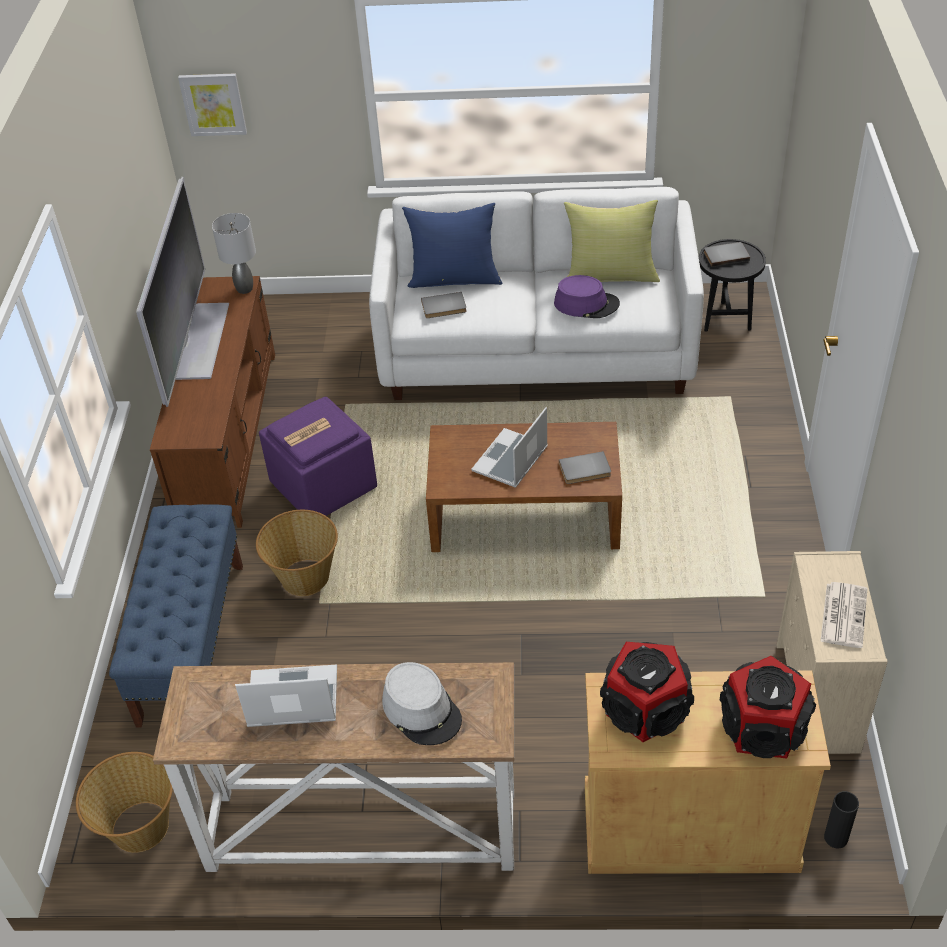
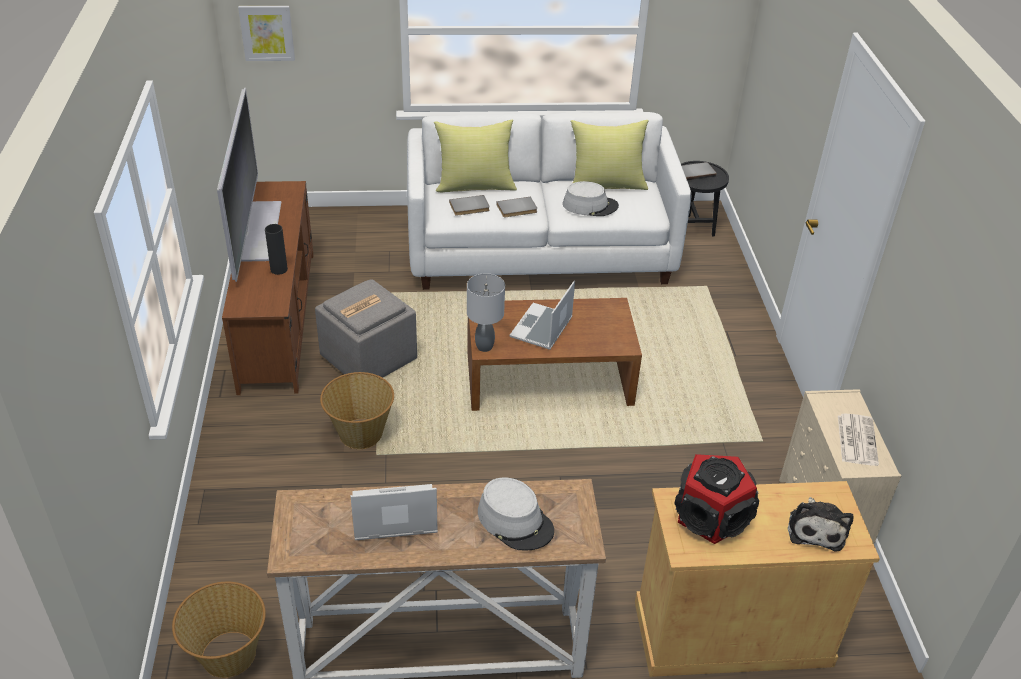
camera: 10 degrees left, 5 degrees down
blue bench [109,504,243,727] -> none
grey table lamp [212,213,256,294] -> grey table lamp moved to [467,273,505,352]
purple ottoman [259,397,377,516] -> grey ottoman [315,279,417,378]
blue pillow [402,203,502,288] -> yellow pillow [434,120,517,193]
purple hat [554,275,620,318] -> grey hat [563,181,619,216]
grey book [559,451,611,484] -> grey book moved to [497,197,537,217]
speaker [720,656,816,759] -> plush toy [788,497,854,551]
black vase [824,791,859,848] -> black vase moved to [265,224,288,275]

